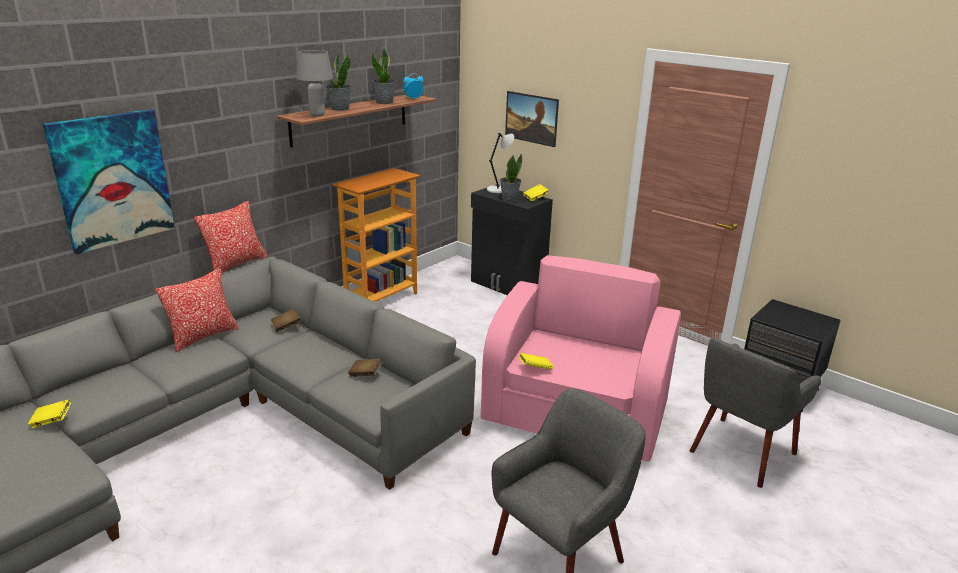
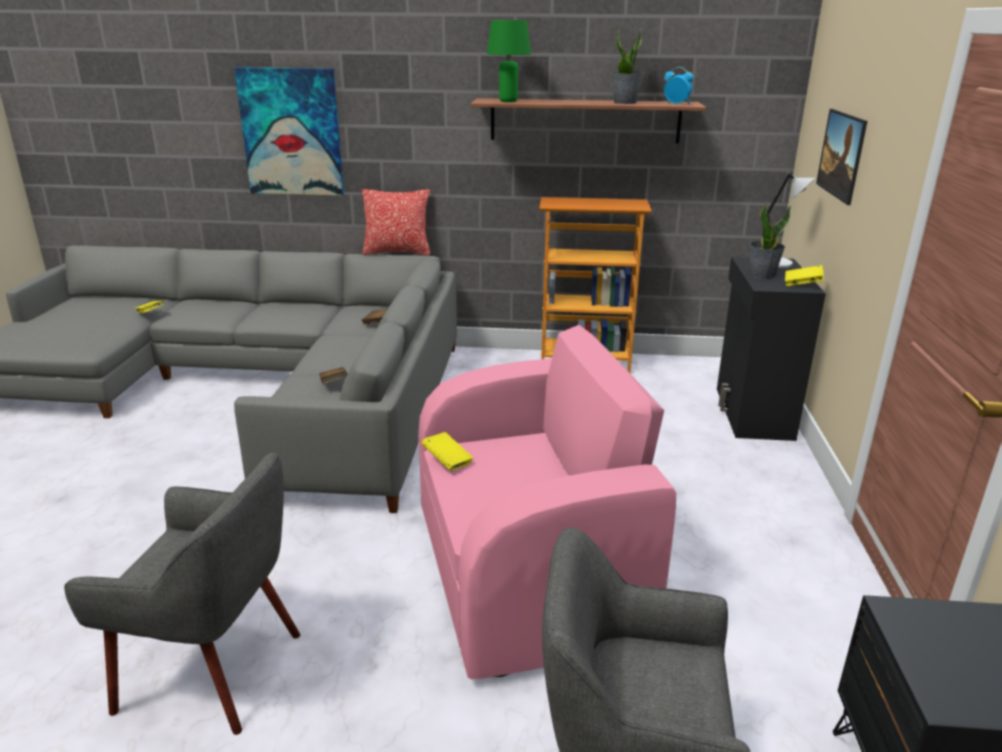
camera: 55 degrees right, 0 degrees up
pillow [156,269,239,352] -> none
grey table lamp [296,50,333,117] -> green table lamp [487,20,531,102]
potted plant [326,53,351,111] -> none

